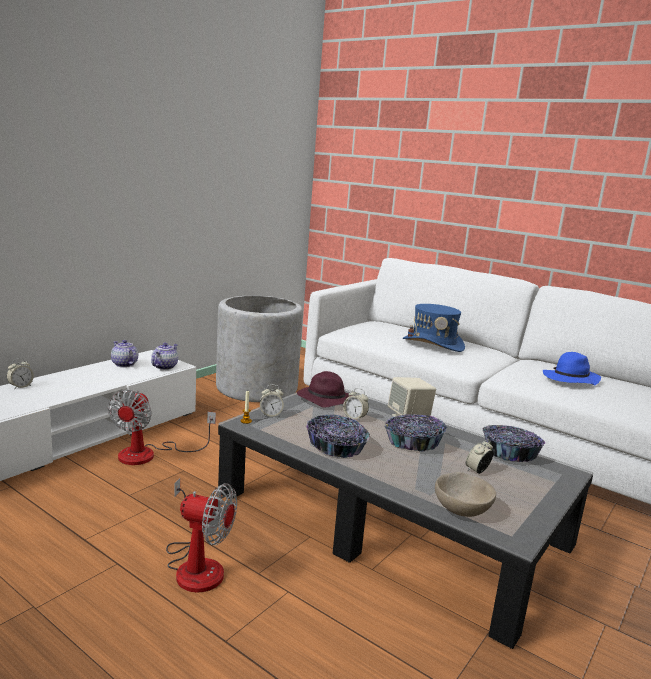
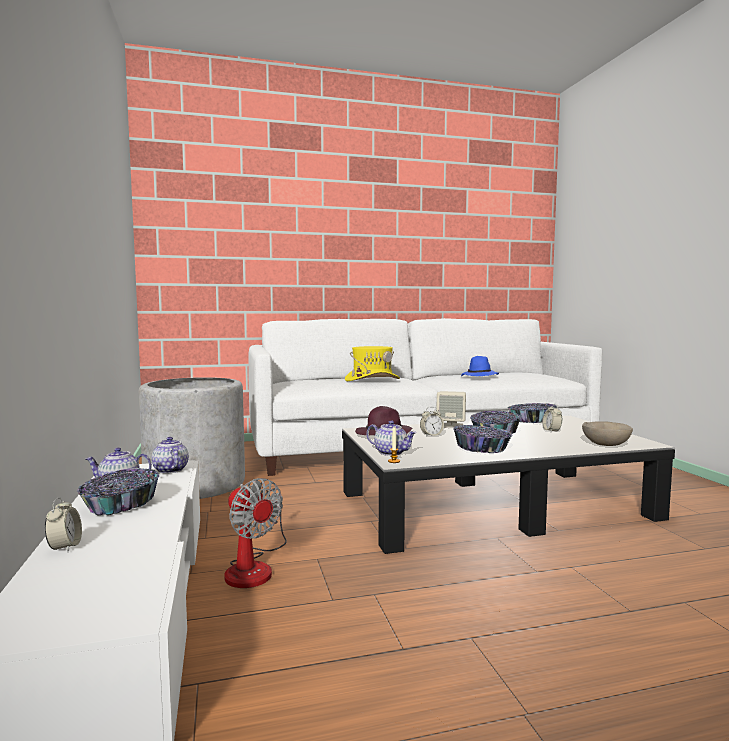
camera: 50 degrees left, 10 degrees down
fan [166,478,237,593] -> none
alarm clock [260,385,284,417] -> teapot [367,421,417,456]
blue hat [403,304,465,352] -> yellow hat [345,346,400,381]
none -> bowl [77,468,160,516]

